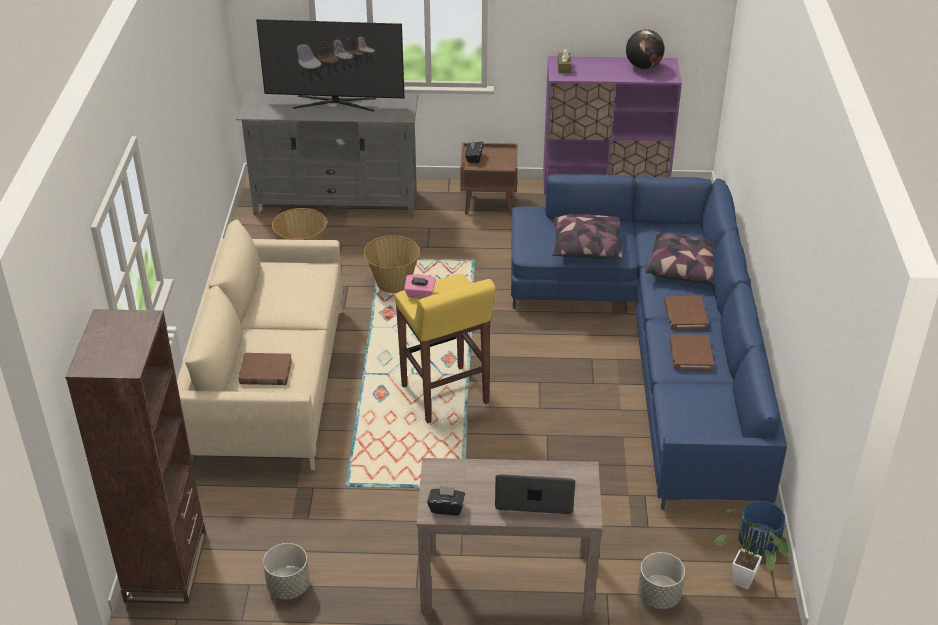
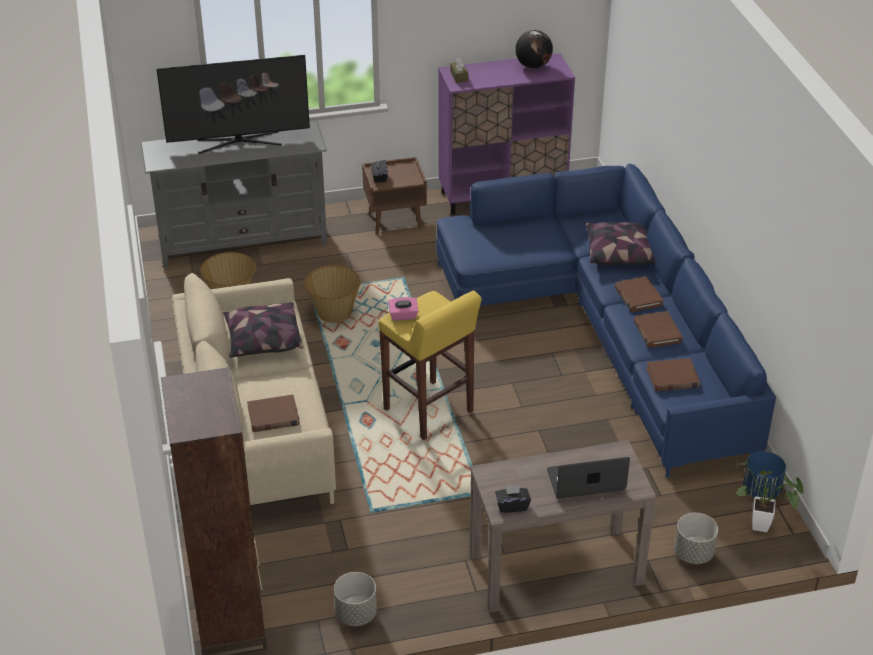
camera: 15 degrees left, 0 degrees up
pillow [552,214,623,259] -> pillow moved to [223,302,304,358]
none -> brown book [646,358,700,391]

